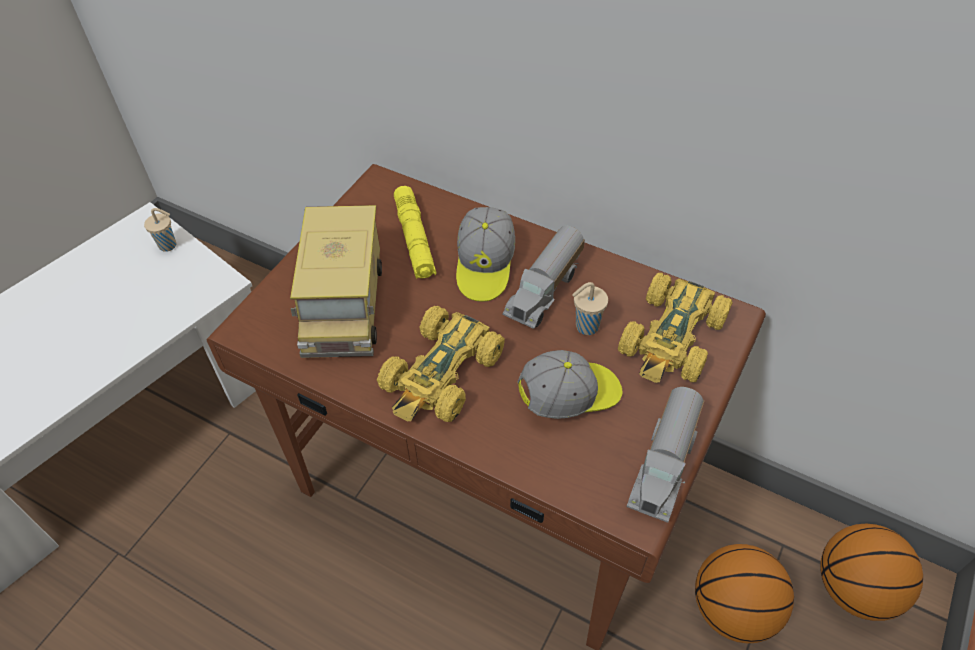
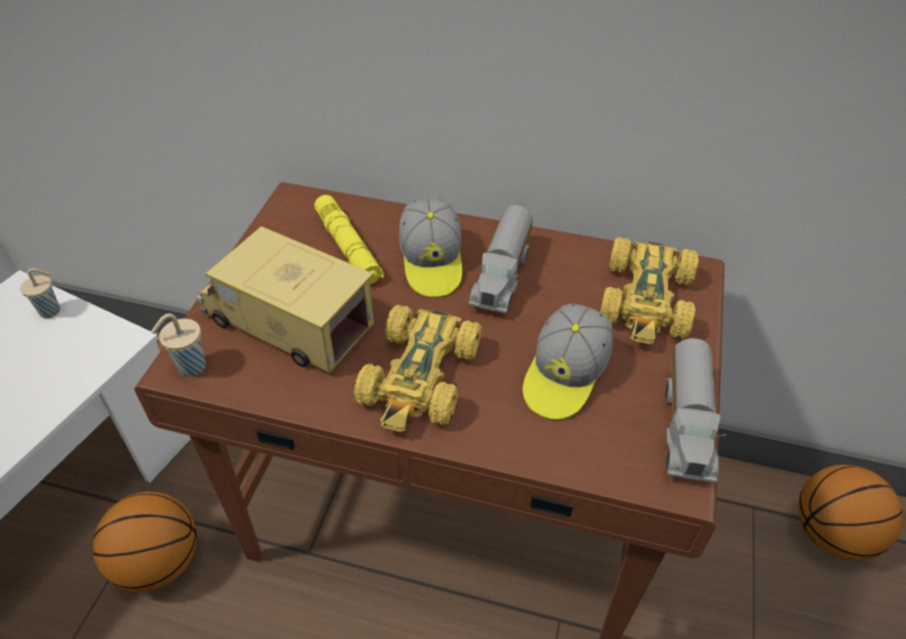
camera: 15 degrees left, 5 degrees down
toy truck [290,205,382,358] -> toy truck turned 135 degrees clockwise [197,226,374,373]
cap [517,350,623,419] -> cap turned 150 degrees clockwise [523,304,613,420]
beige cup [572,282,608,335] -> beige cup moved to [151,313,206,377]
basketball [695,544,794,643] -> basketball moved to [93,492,197,592]

